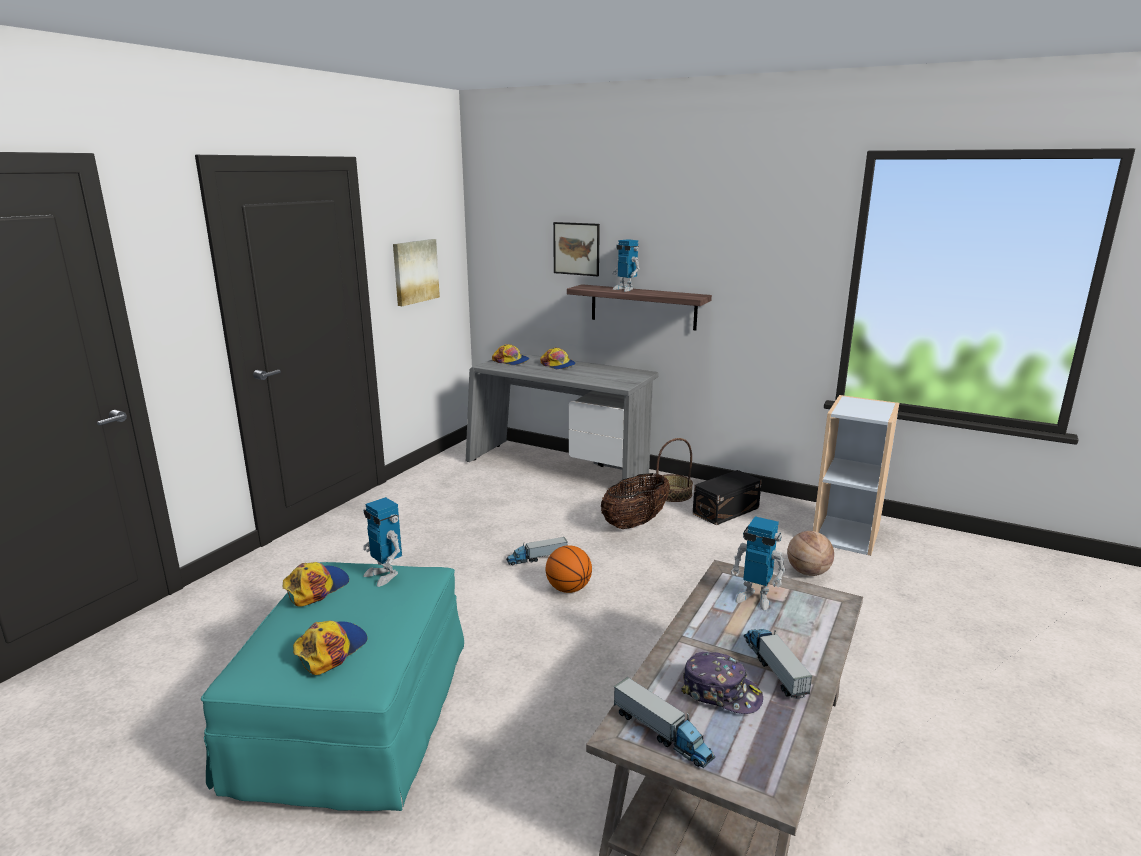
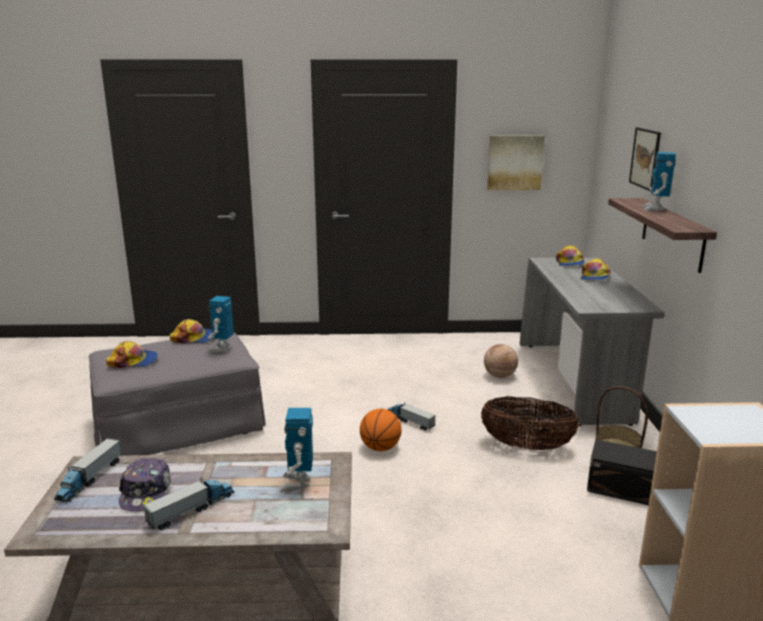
camera: 60 degrees right, 0 degrees up
turquoise ottoman [201,562,464,811] -> grey ottoman [89,333,265,456]
basketball [787,531,834,576] -> basketball moved to [484,344,518,378]

